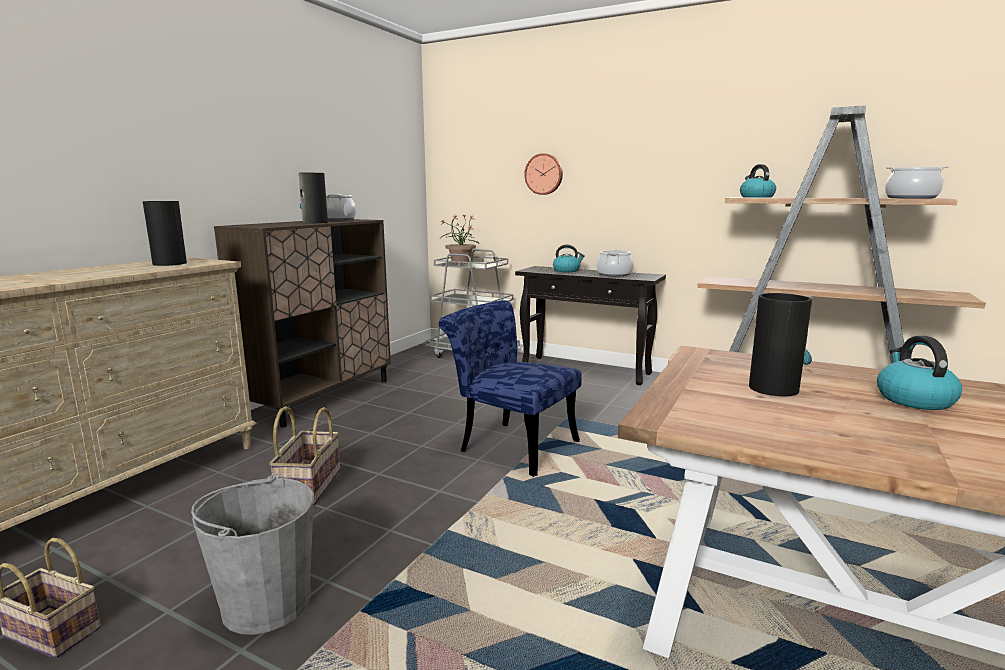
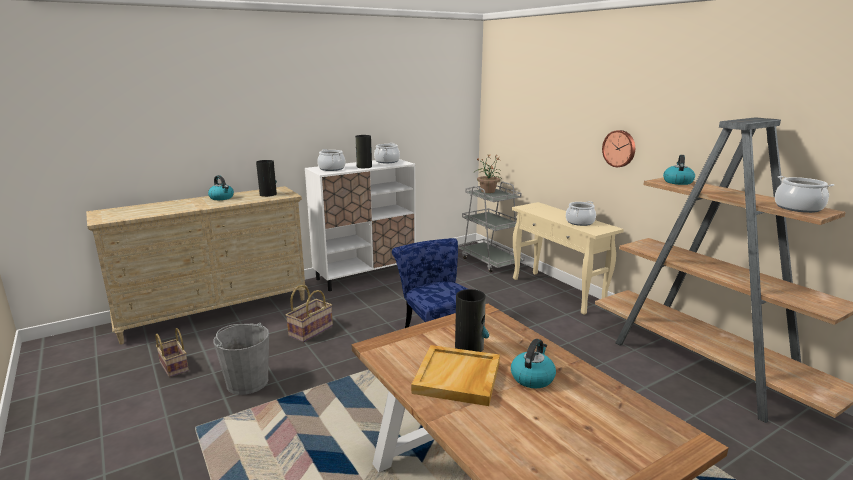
camera: 30 degrees right, 5 degrees up
brown cabinet [214,219,391,428] -> white cabinet [305,159,416,291]
black console table [515,266,666,385] -> beige console table [512,202,624,315]
wall clock [524,153,563,195] -> wall clock moved to [602,130,635,167]
kettle [553,245,585,272] -> kettle moved to [208,175,234,200]
none -> cooking pot [317,149,346,171]
none -> beige tray [411,345,500,406]

